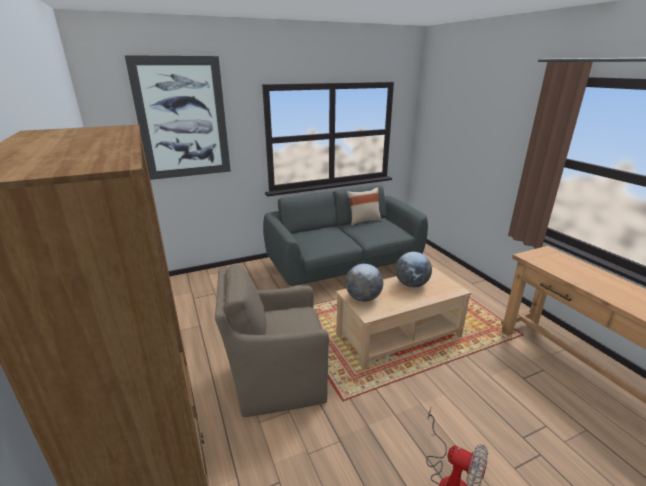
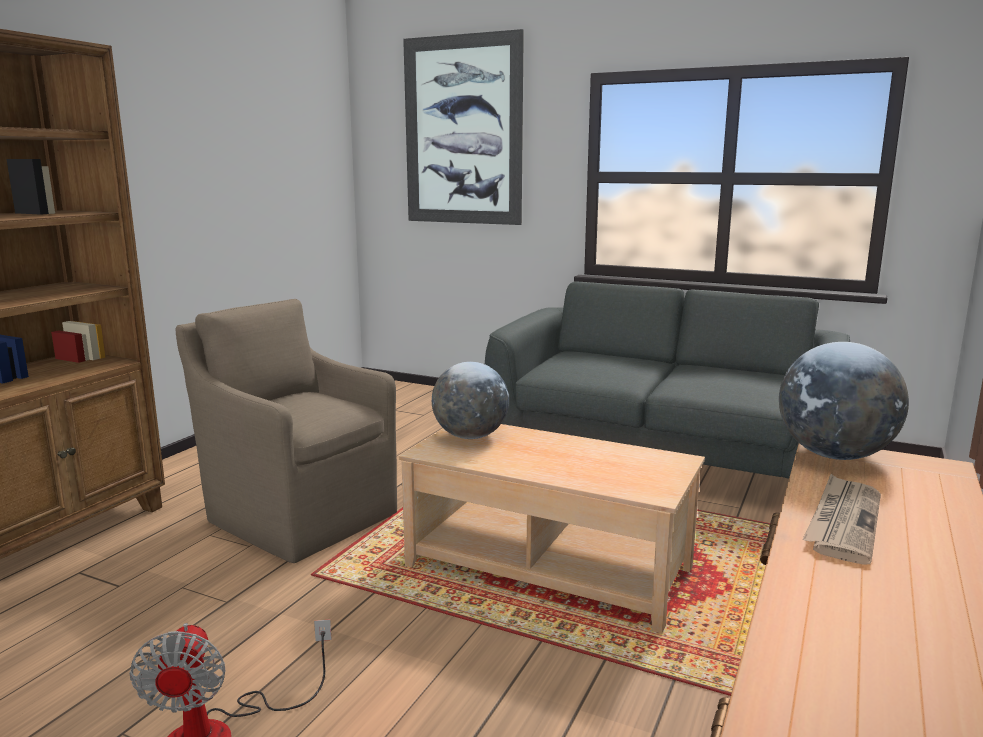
camera: 50 degrees right, 10 degrees down
beige pillow [346,187,382,226] -> none
globe [395,252,432,288] -> globe moved to [779,342,909,460]
none -> newspaper [803,474,881,565]

